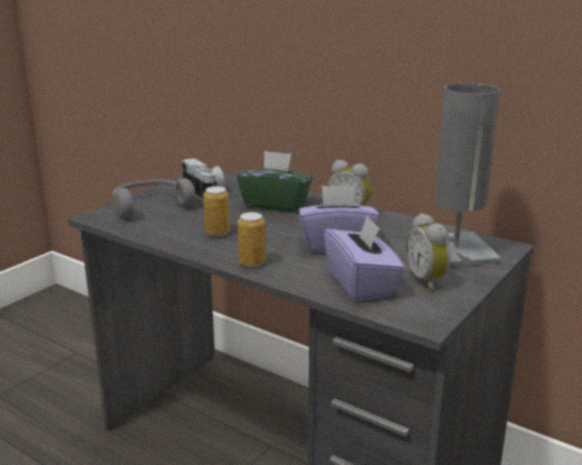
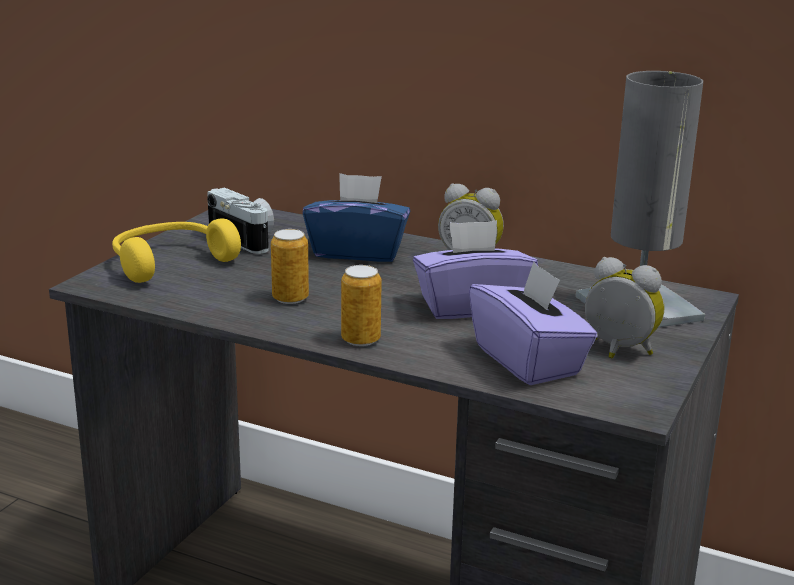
camera: 10 degrees left, 0 degrees up
grey headphones [113,178,195,218] -> yellow headphones [112,218,241,283]
green tissue box [237,151,312,212] -> blue tissue box [303,173,410,262]
alarm clock [406,213,451,291] -> alarm clock turned 150 degrees clockwise [585,257,664,359]

